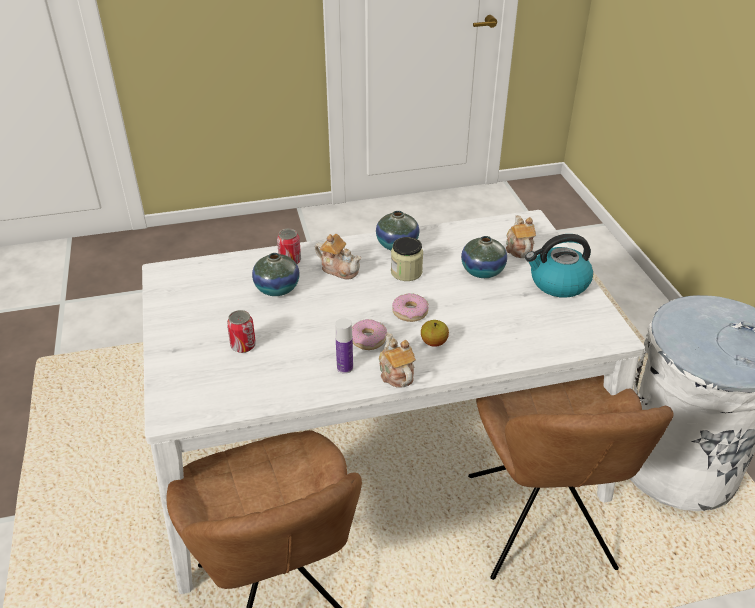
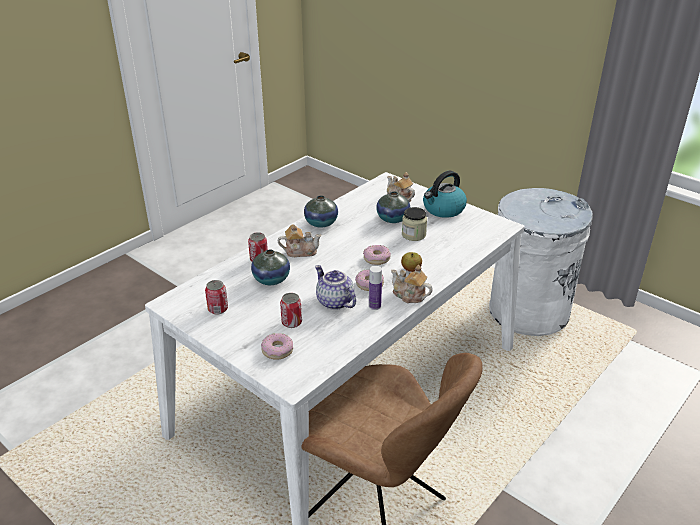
camera: 35 degrees left, 5 degrees down
jar [391,237,423,281] -> jar moved to [402,207,427,241]
brown chair [468,375,673,580] -> none
none -> can [205,280,228,315]
none -> donut [261,333,293,360]
none -> teapot [315,265,356,310]

